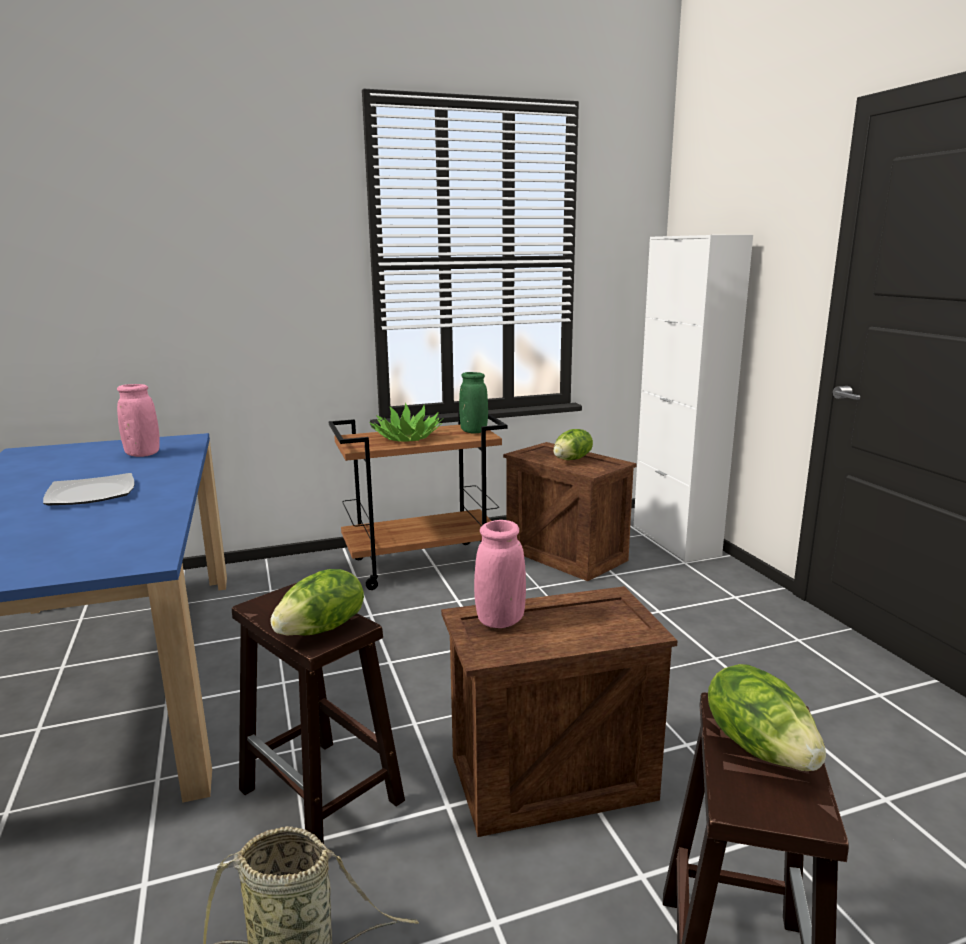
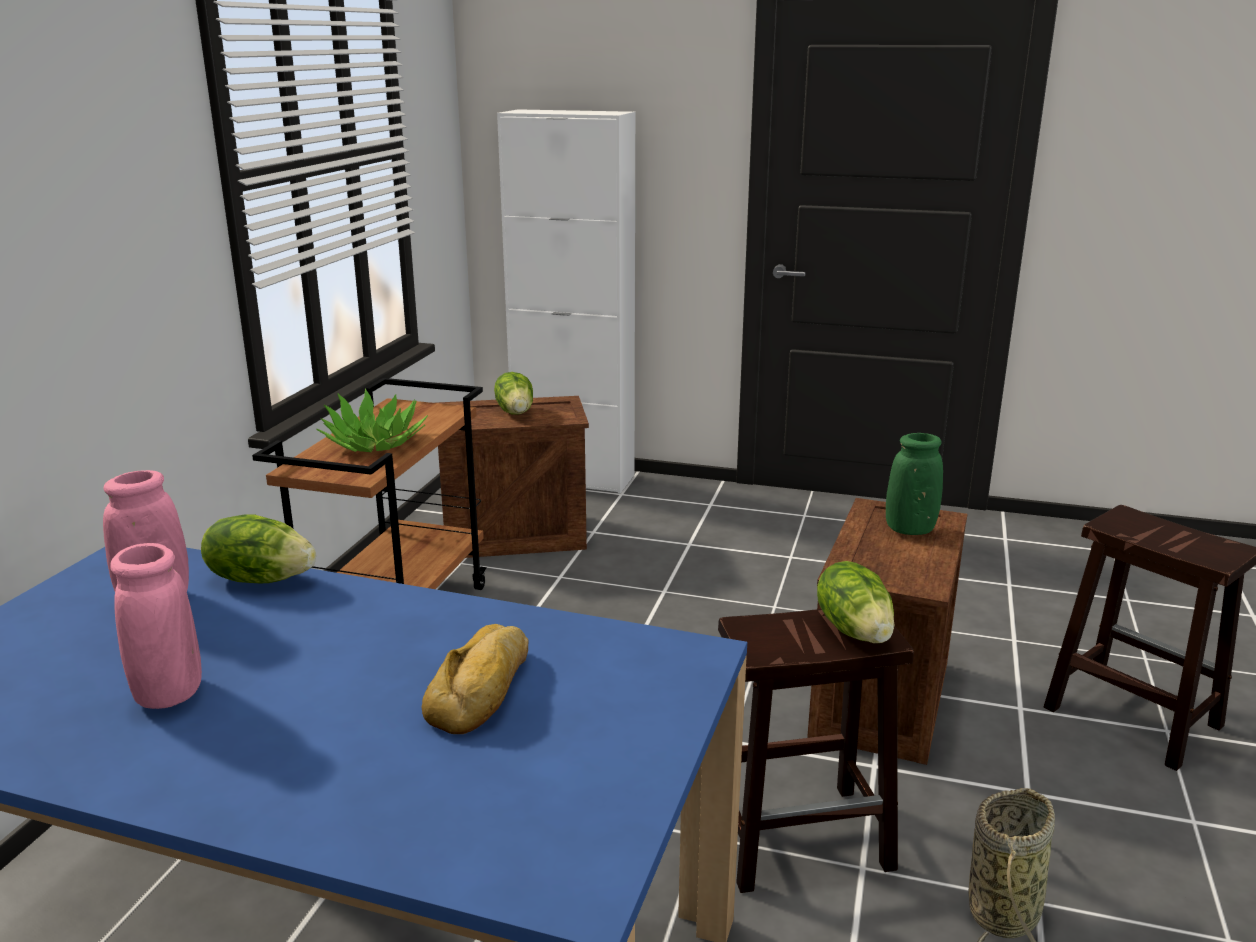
camera: 55 degrees left, 5 degrees up
plate [43,473,135,505] -> none
green vase [459,372,488,433] -> green vase moved to [886,433,943,535]
pink vase [474,520,526,628] -> pink vase moved to [110,543,202,709]
lettuce [708,664,826,771] -> lettuce moved to [201,514,316,583]
none -> bread [421,624,529,734]

